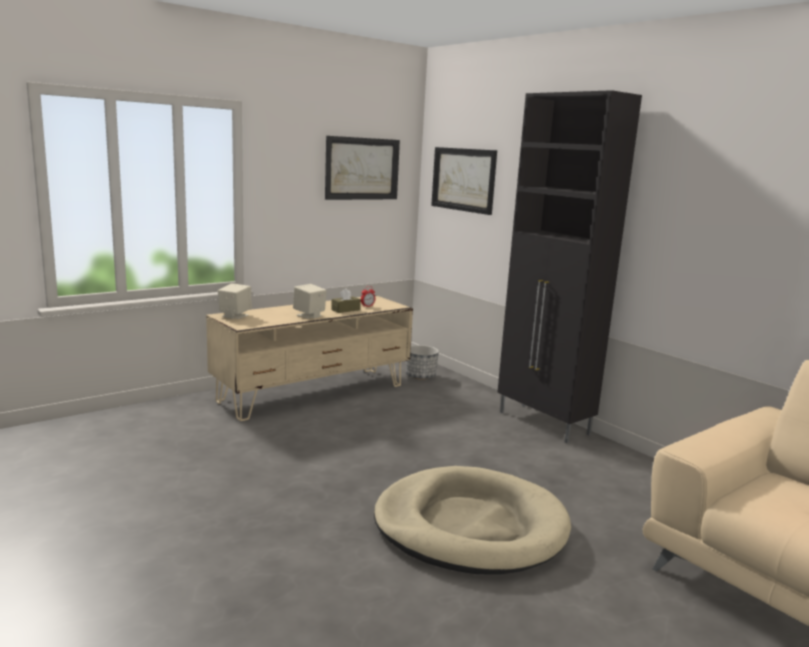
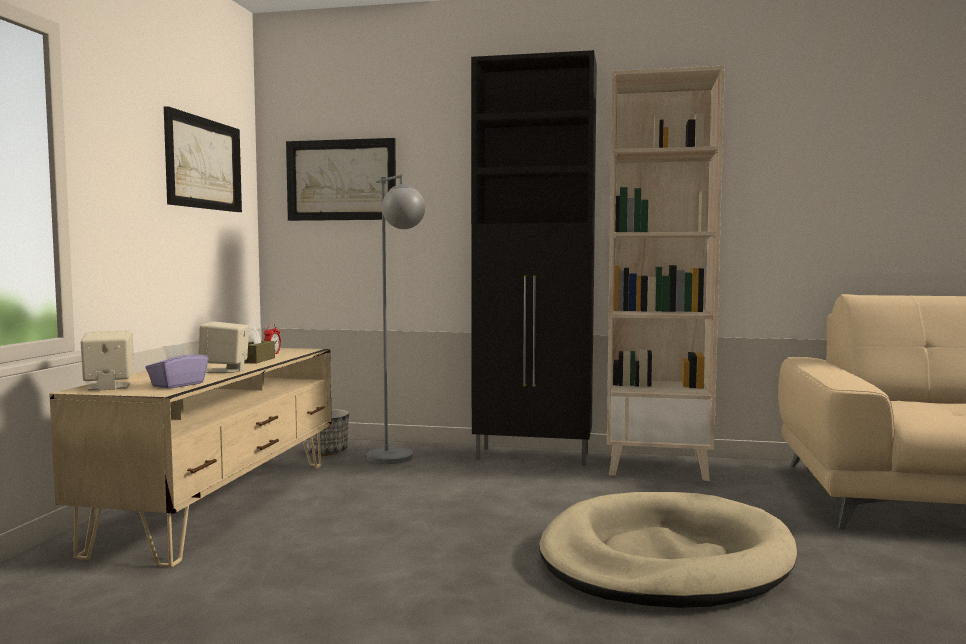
camera: 40 degrees left, 10 degrees down
none -> purple tissue box [145,344,208,389]
none -> grey floor lamp [367,174,425,464]
none -> beige bookcase [607,66,725,481]

